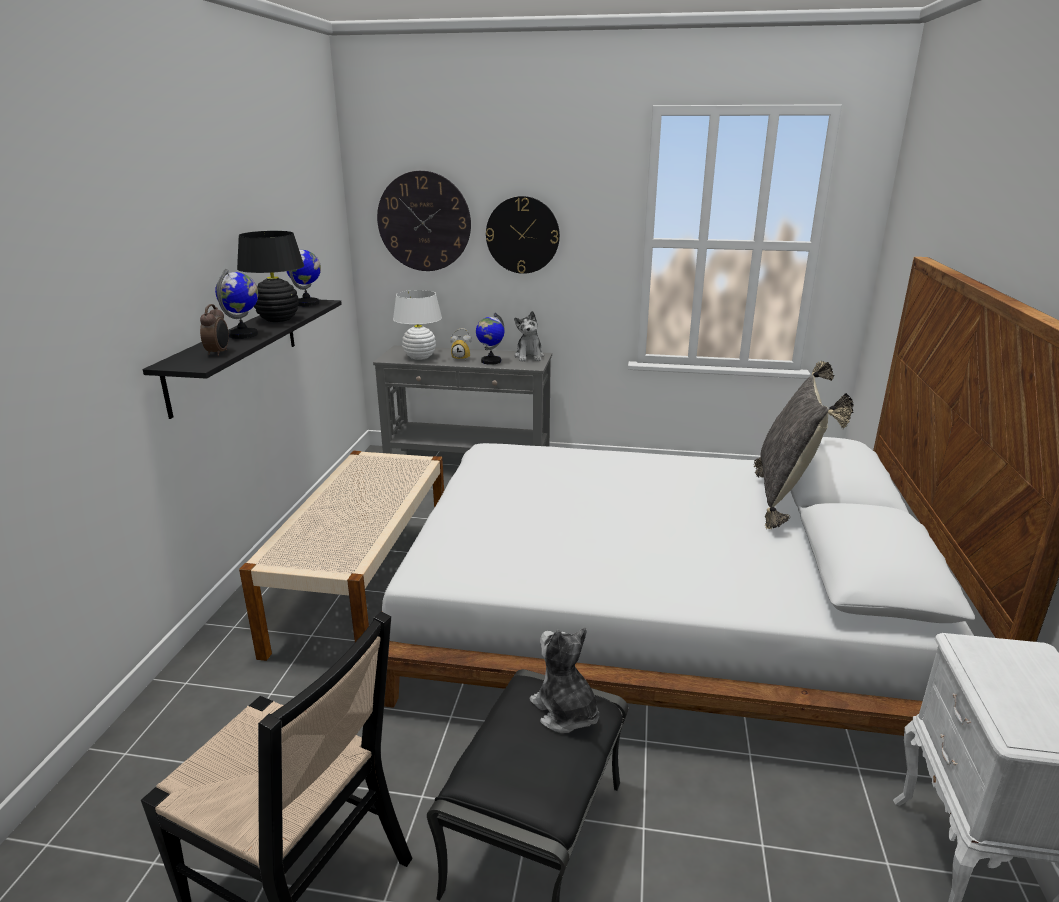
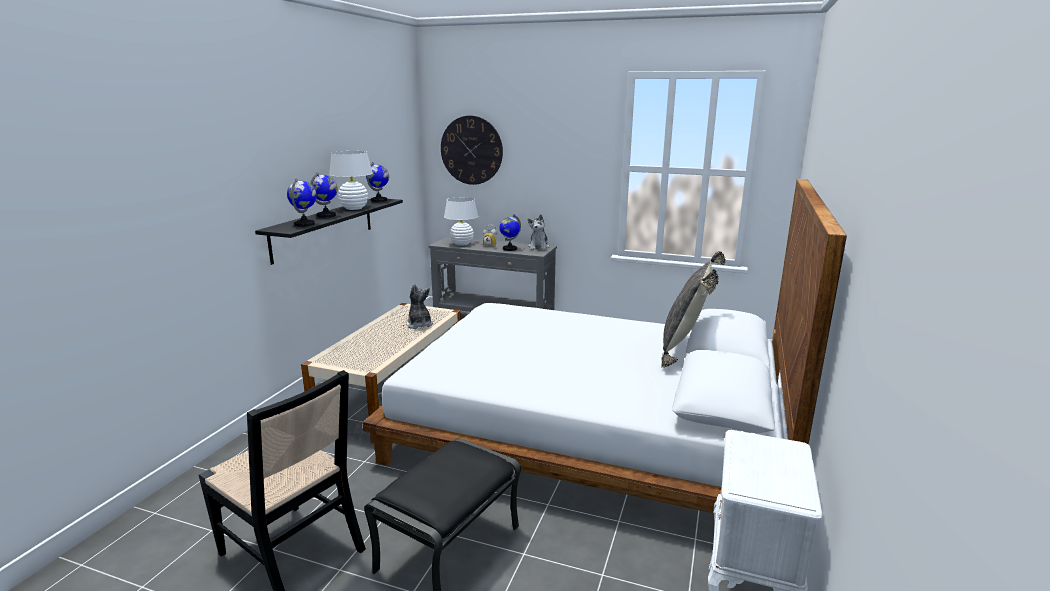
camera: 10 degrees right, 5 degrees down
alarm clock [200,304,229,356] -> globe [287,178,317,227]
black table lamp [237,231,304,322] -> white table lamp [329,151,373,210]
wall clock [486,196,560,274] -> none
plush toy [530,628,599,733] -> plush toy moved to [407,284,433,329]

